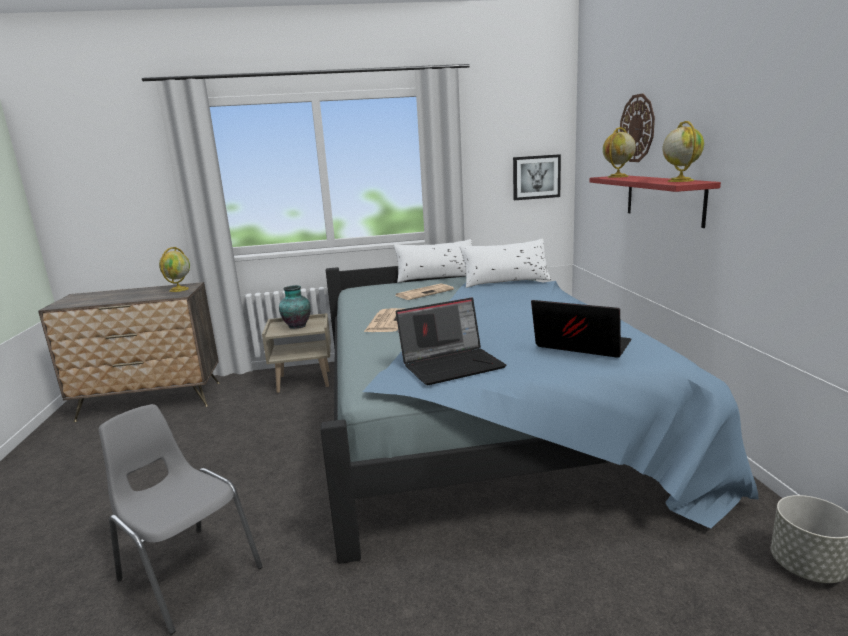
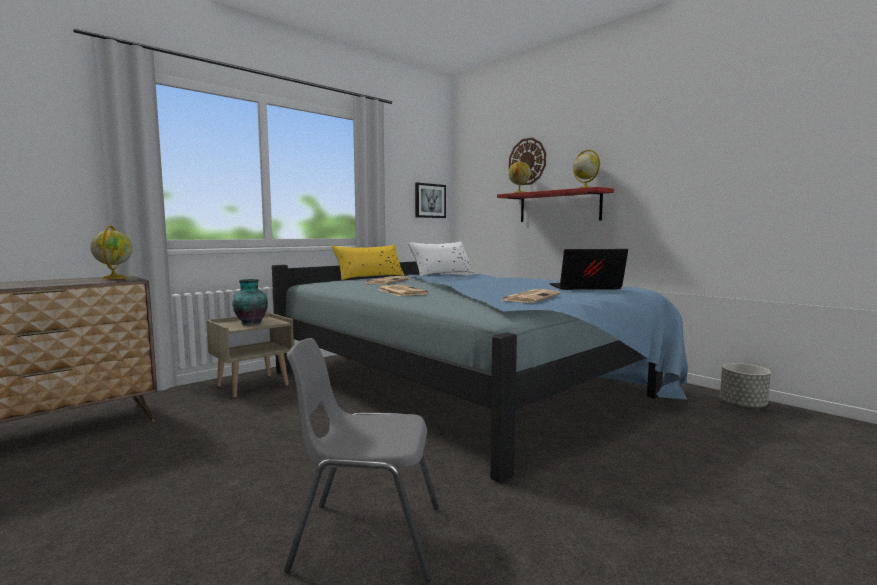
camera: 35 degrees left, 10 degrees down
white pillow [394,239,472,283] -> yellow pillow [332,245,405,280]
laptop [396,298,506,385] -> newspaper [499,289,561,303]

